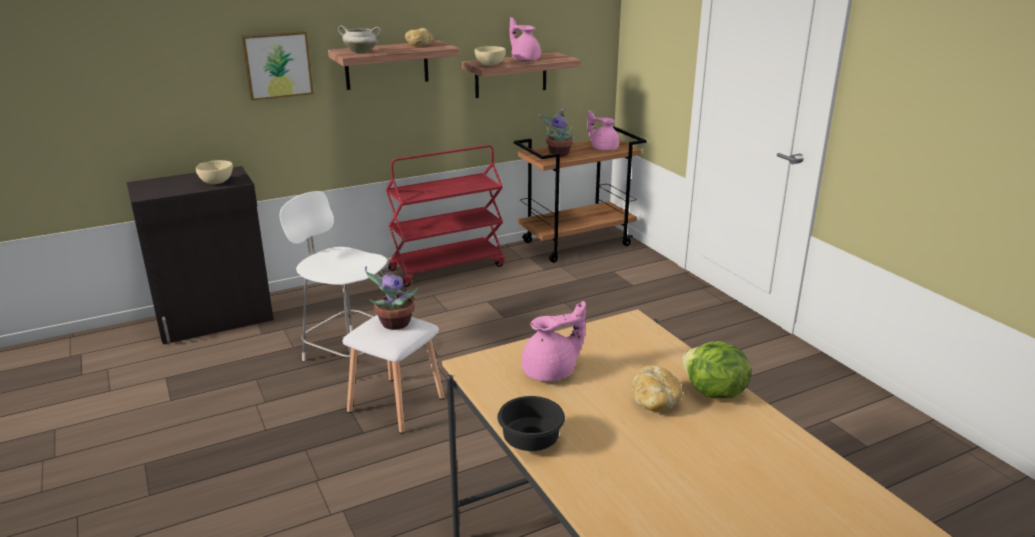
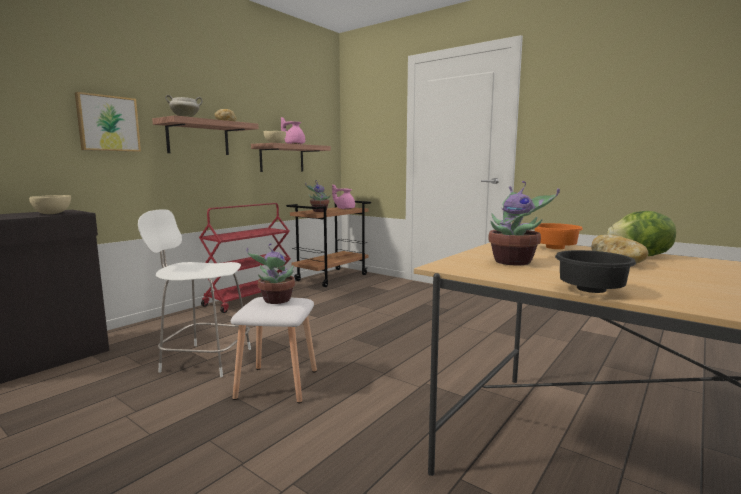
camera: 25 degrees left, 15 degrees down
pink teapot [522,301,586,381] -> potted plant [488,181,560,266]
none -> orange bowl [535,223,583,249]

